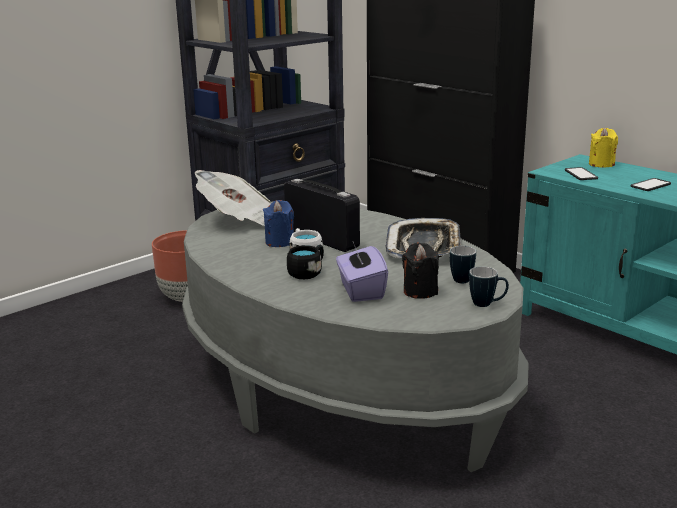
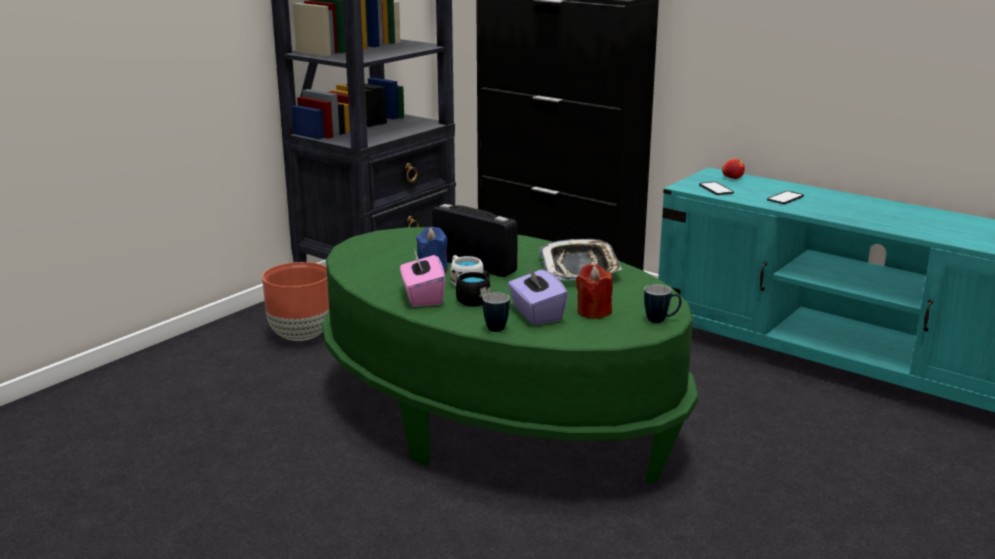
camera: 10 degrees left, 0 degrees up
grey coffee table [182,202,529,472] -> green coffee table [322,227,698,484]
newspaper [195,170,271,226] -> none
black candle [402,243,439,299] -> red candle [576,264,613,319]
mug [450,246,476,283] -> mug moved to [483,292,510,332]
yellow candle [589,127,618,167] -> apple [722,158,745,179]
none -> pink tissue box [400,248,445,307]

